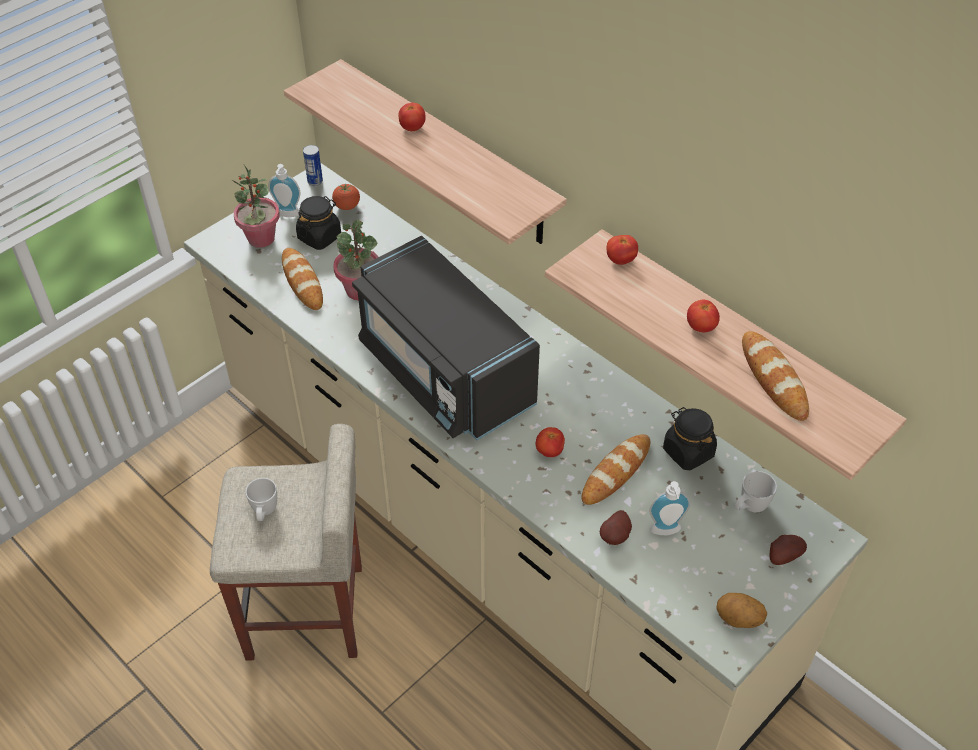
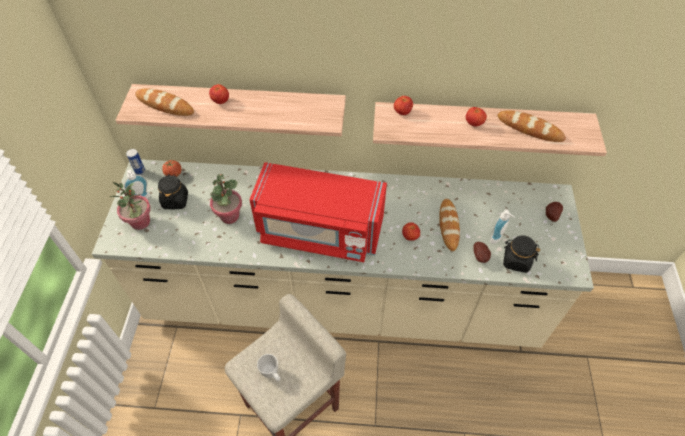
camera: 40 degrees left, 5 degrees up
bread [282,248,323,310] -> bread moved to [135,88,194,116]
black microwave [352,236,540,441] -> red microwave [249,162,387,262]
black jar [663,407,717,470] -> black jar moved to [503,235,540,273]
potato [716,593,767,628] -> none
white mug [734,471,777,512] -> none

